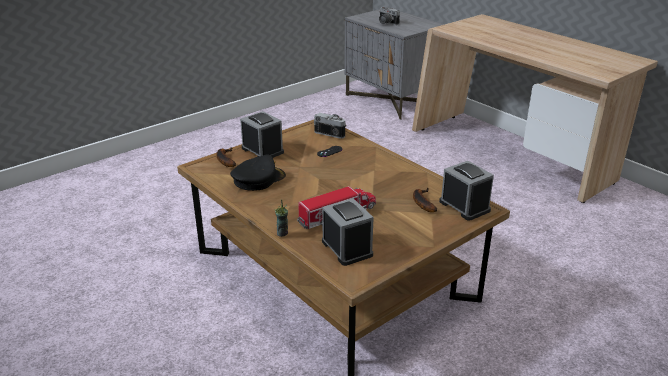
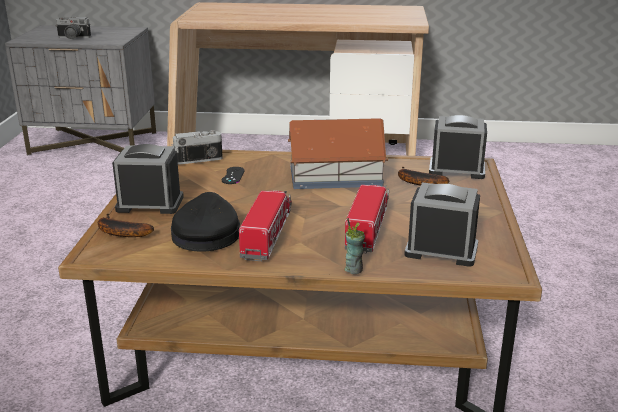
camera: 45 degrees left, 5 degrees down
none -> toy truck [239,191,292,261]
none -> toy house [288,118,388,189]

